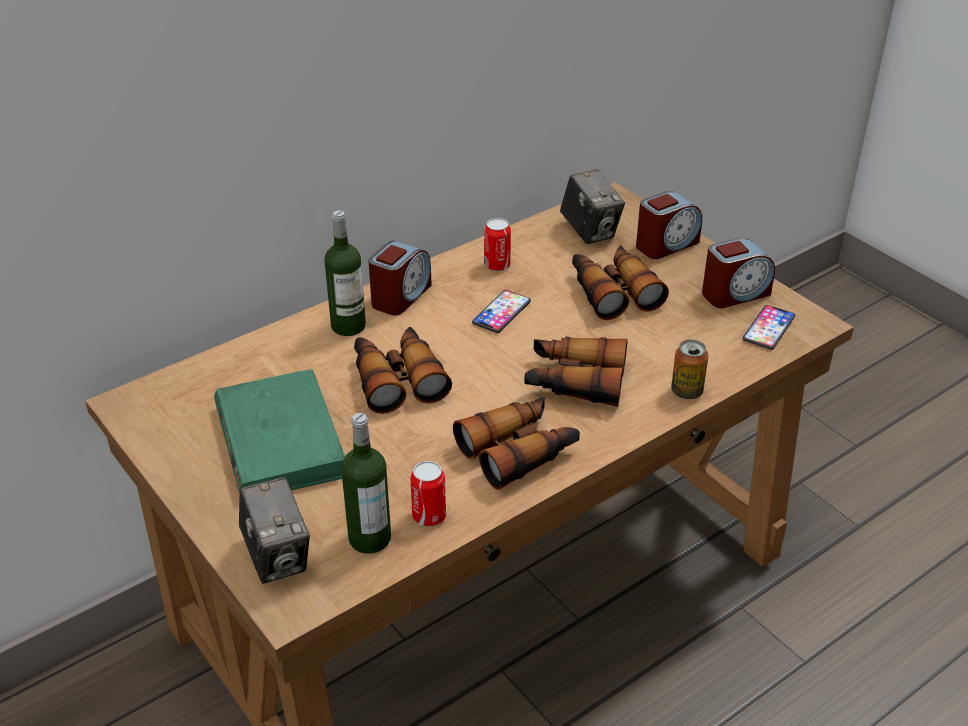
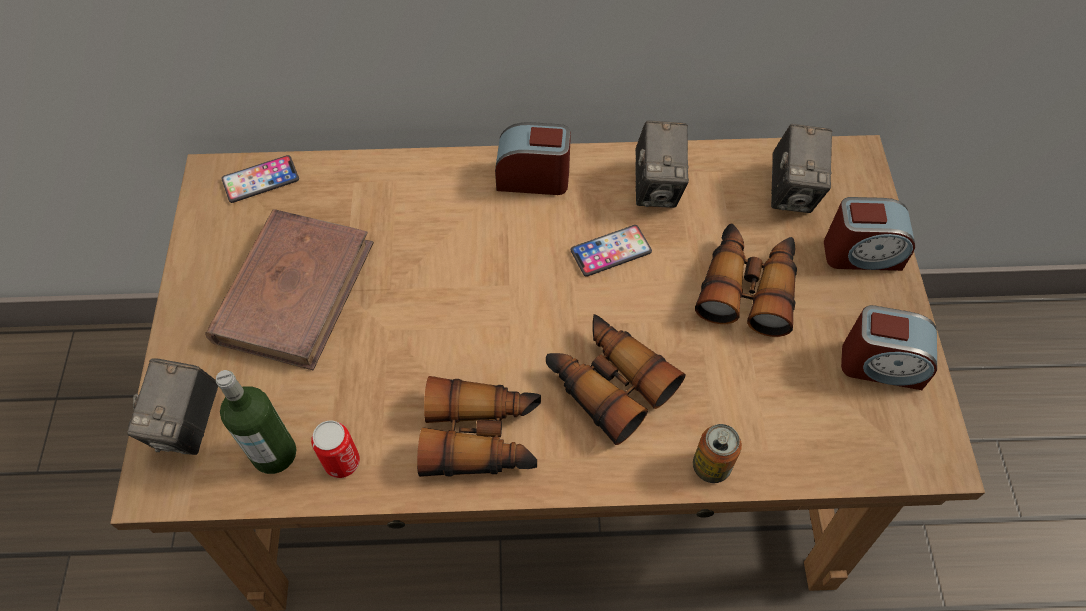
camera: 35 degrees right, 20 degrees up
green book [214,369,345,494] -> brown book [205,209,374,370]
bottle [324,210,366,336] -> none
binoculars [354,327,452,414] -> none
alarm clock [368,241,432,315] -> alarm clock turned 150 degrees counterclockwise [495,122,571,195]
can [484,218,511,271] -> camera [635,121,689,208]
phone [742,305,795,350] -> phone moved to [221,155,299,203]

